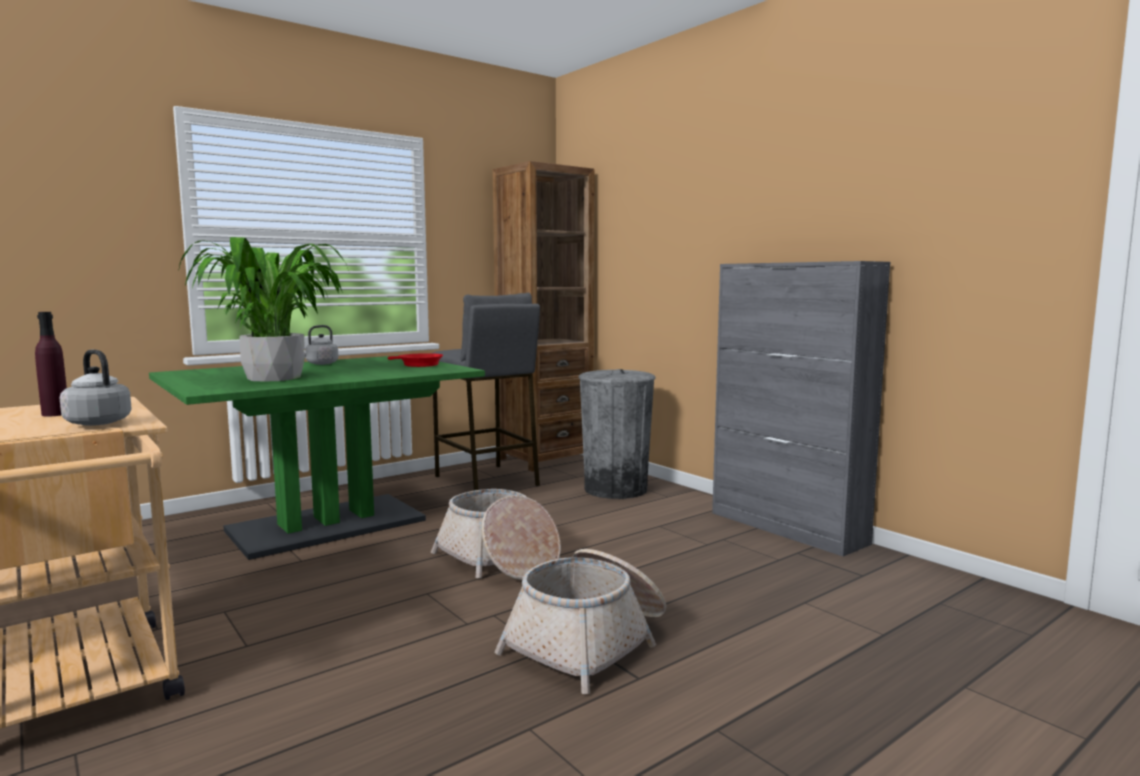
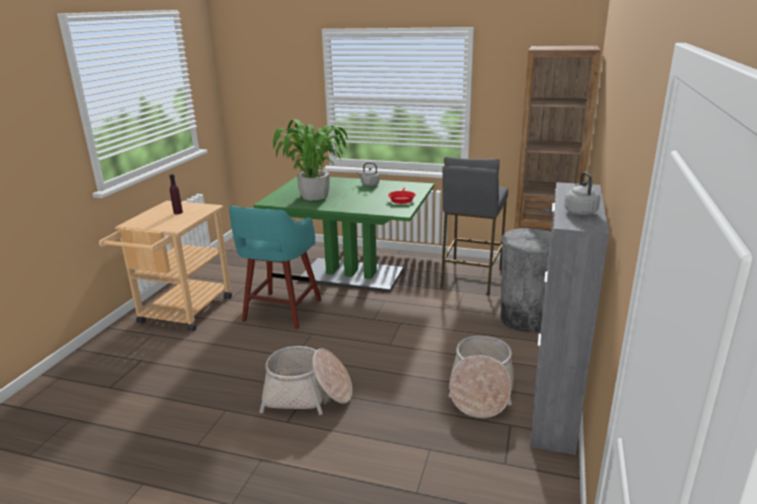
camera: 55 degrees right, 15 degrees up
grey kettle [60,350,132,426] -> grey kettle moved to [564,172,600,215]
basket [431,489,561,580] -> basket moved to [448,336,514,418]
none -> turquoise stool [229,206,321,329]

